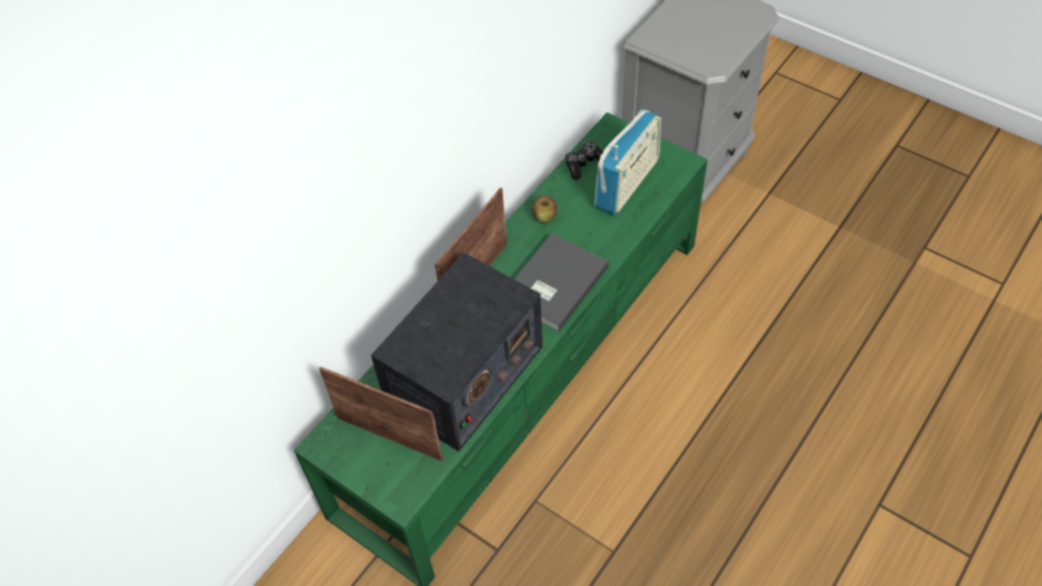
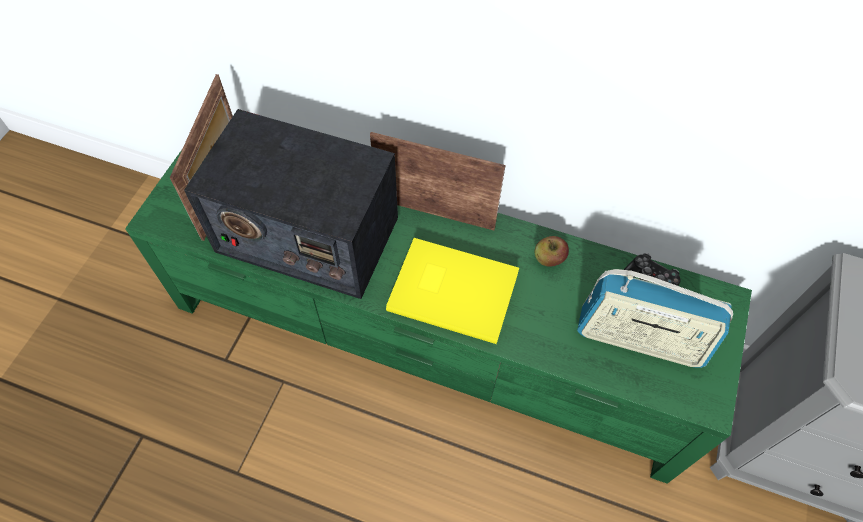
camera: 70 degrees right, 5 degrees up
grey book [514,233,609,331] -> yellow book [386,238,519,344]

